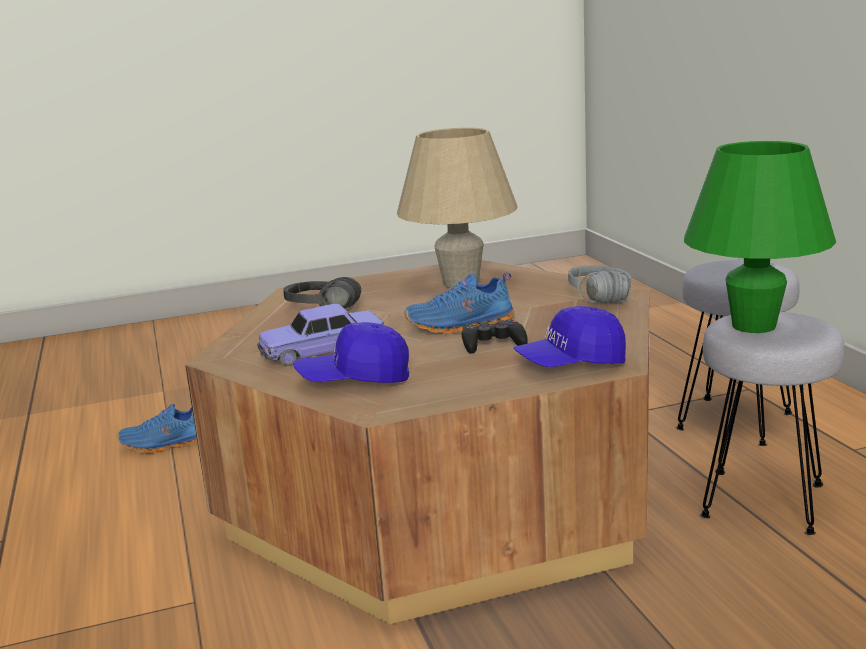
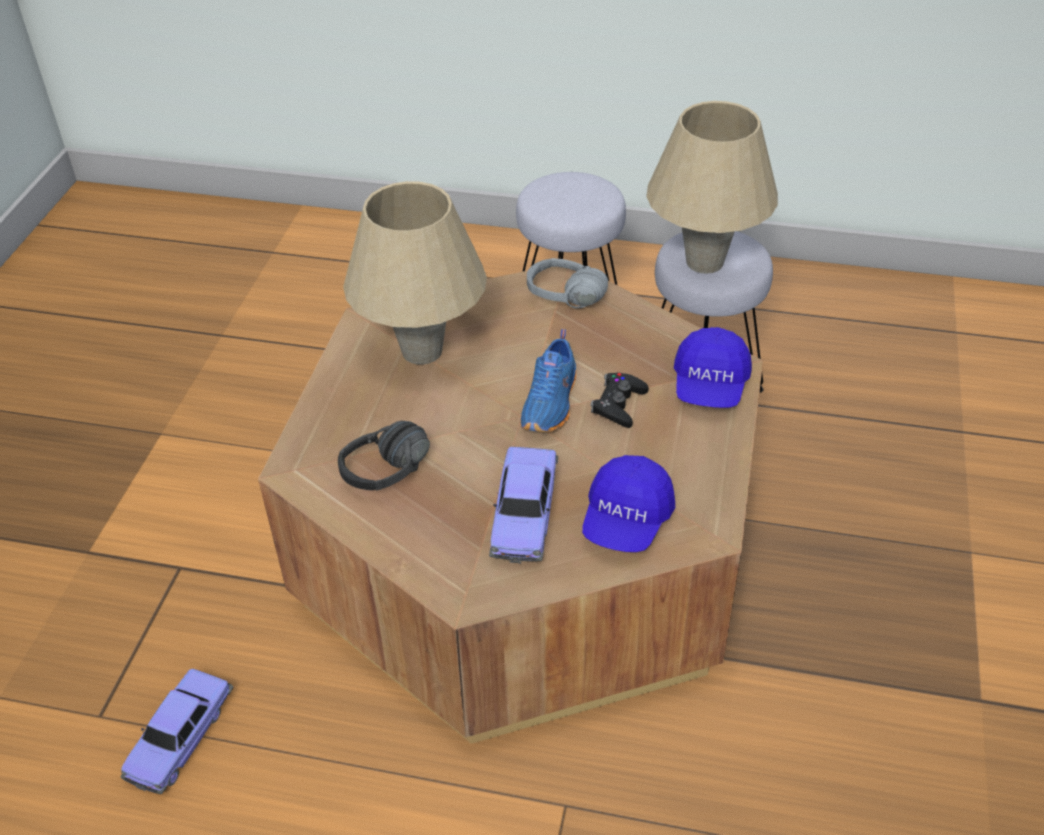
camera: 60 degrees left, 25 degrees up
blue shoe [118,404,198,454] -> toy car [121,669,233,794]
green table lamp [684,141,836,333] -> beige table lamp [646,101,778,274]

